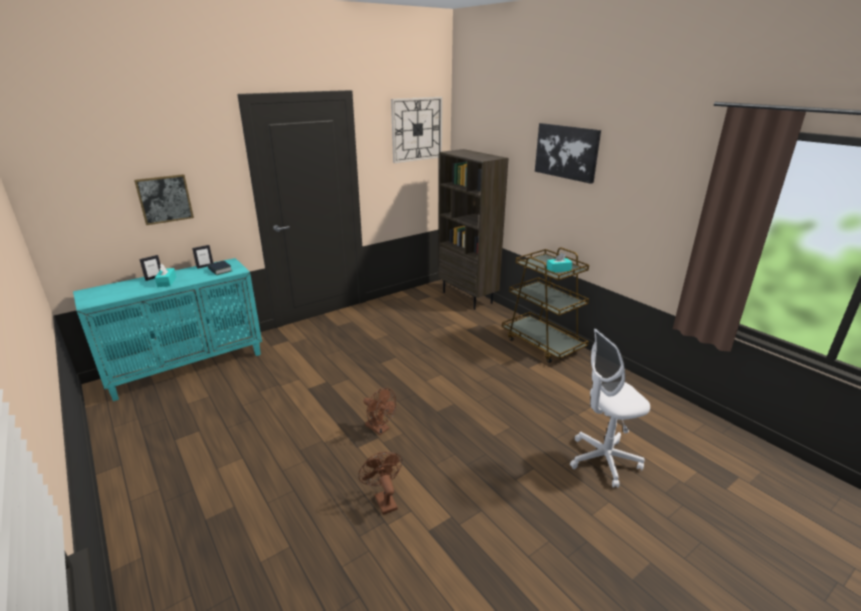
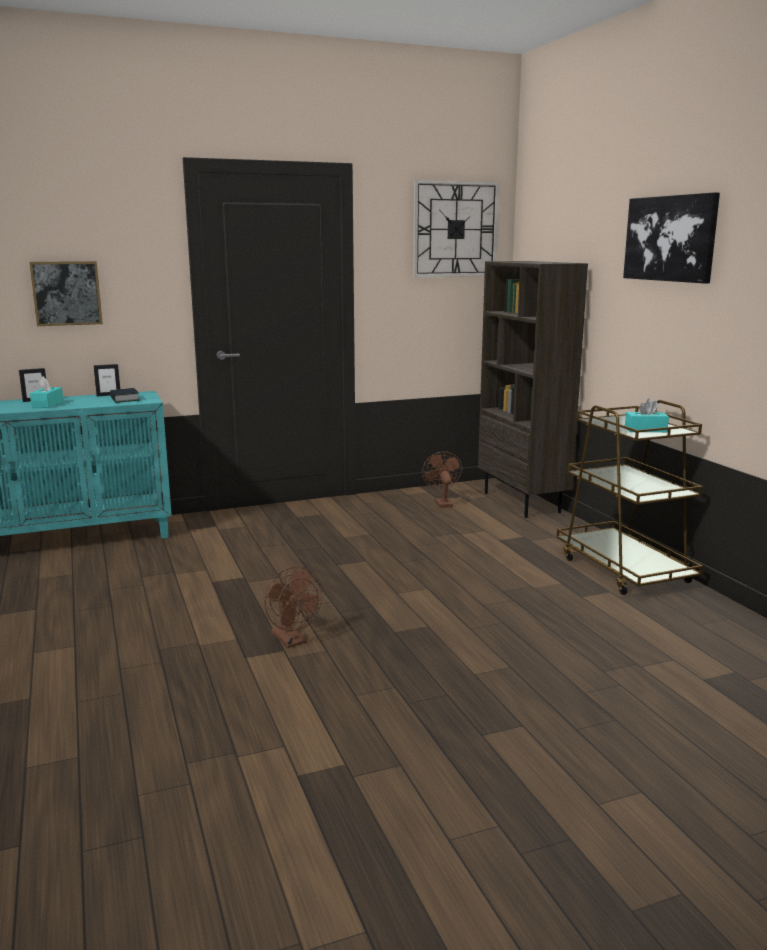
camera: 15 degrees right, 10 degrees down
brown fan [358,452,402,515] -> brown fan moved to [422,452,462,508]
white office chair [570,329,650,488] -> none

